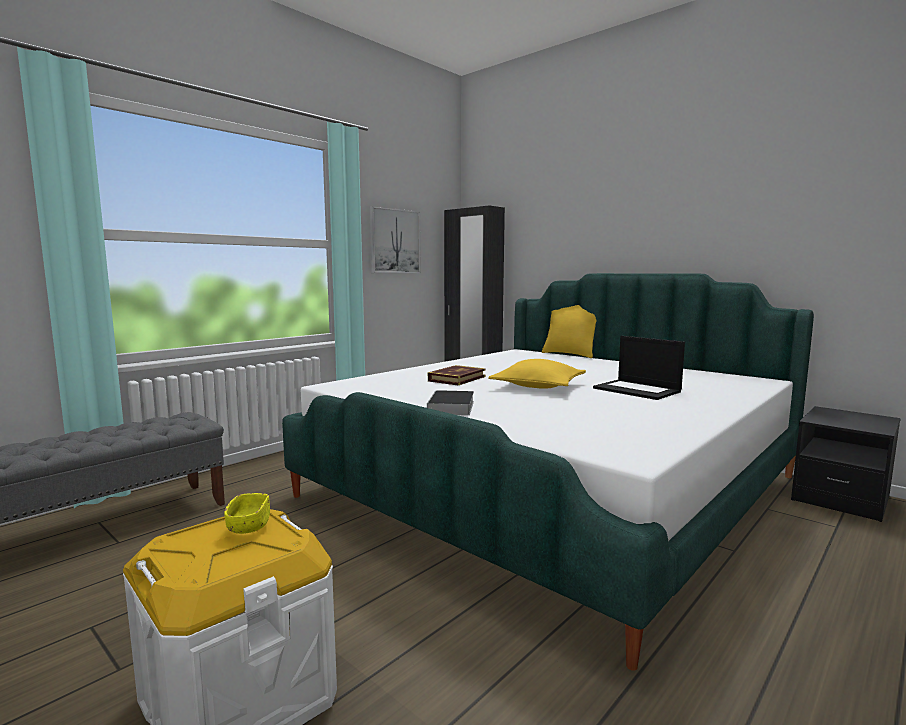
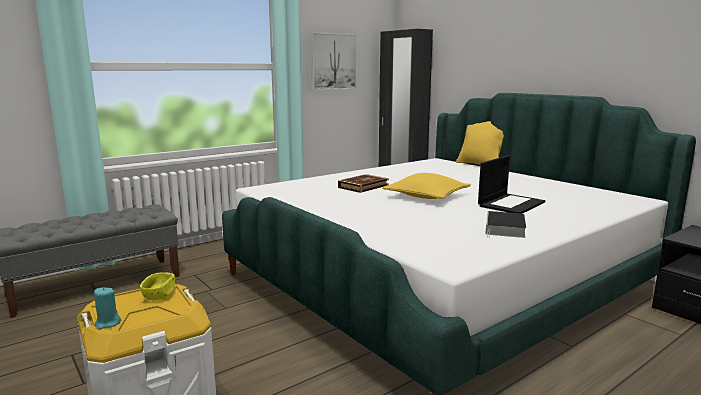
camera: 10 degrees right, 5 degrees up
book [427,390,474,415] -> book moved to [485,211,526,238]
laptop [593,336,685,400] -> laptop turned 105 degrees counterclockwise [478,155,546,214]
none -> turquoise candle [94,287,121,330]

